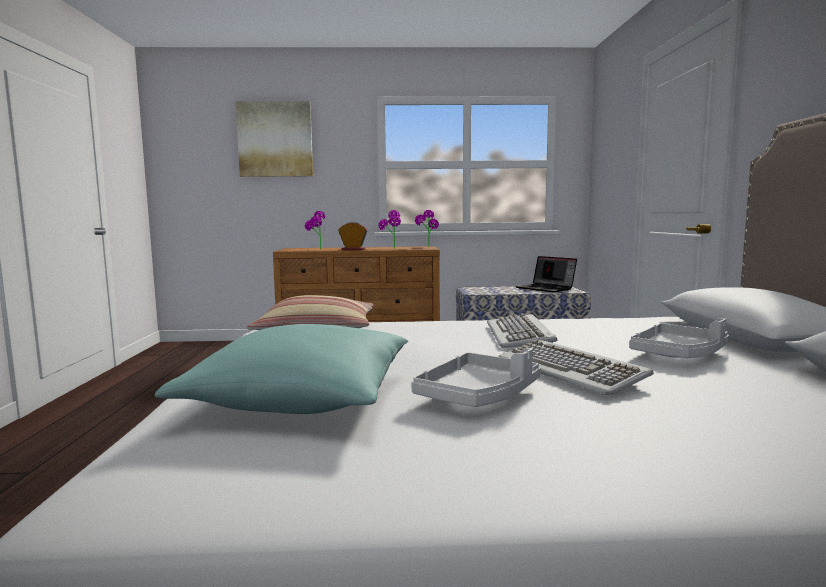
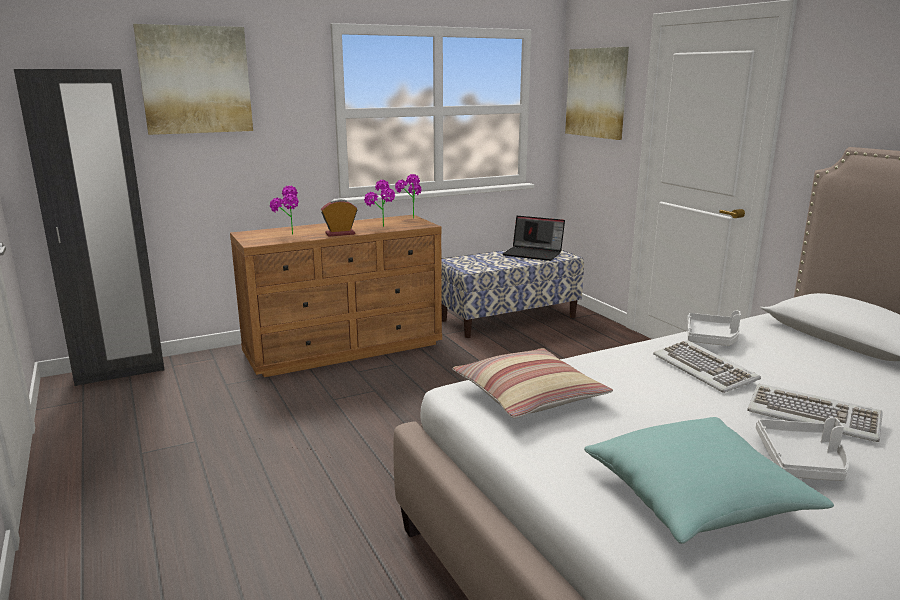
camera: 25 degrees left, 10 degrees up
grey tray [629,318,729,358] -> grey tray moved to [687,311,741,346]
none -> black wardrobe [14,69,164,386]
none -> picture [565,47,629,140]

